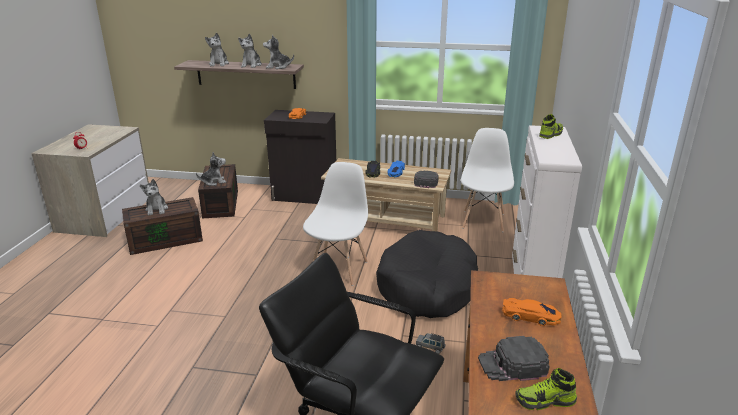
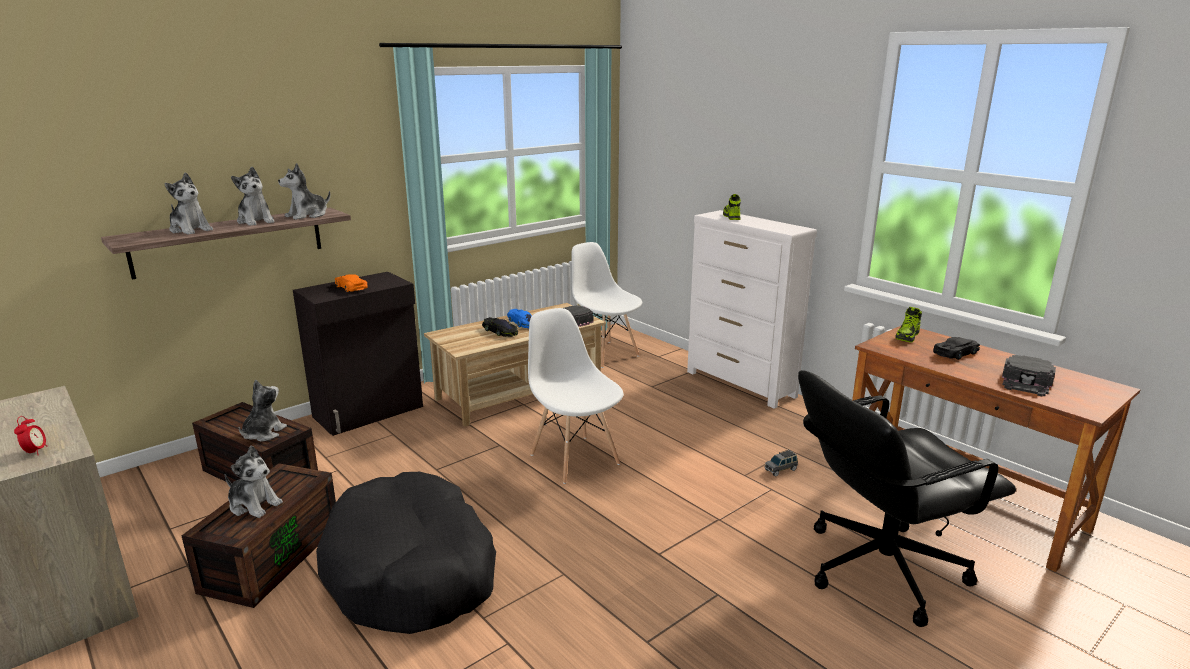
camera: 50 degrees left, 5 degrees down
black dog bed [376,230,478,318] -> black dog bed moved to [316,472,496,634]
orange toy car [502,298,562,326] -> black toy car [933,337,980,360]
shoe [515,368,577,410] -> shoe moved to [895,307,922,342]

